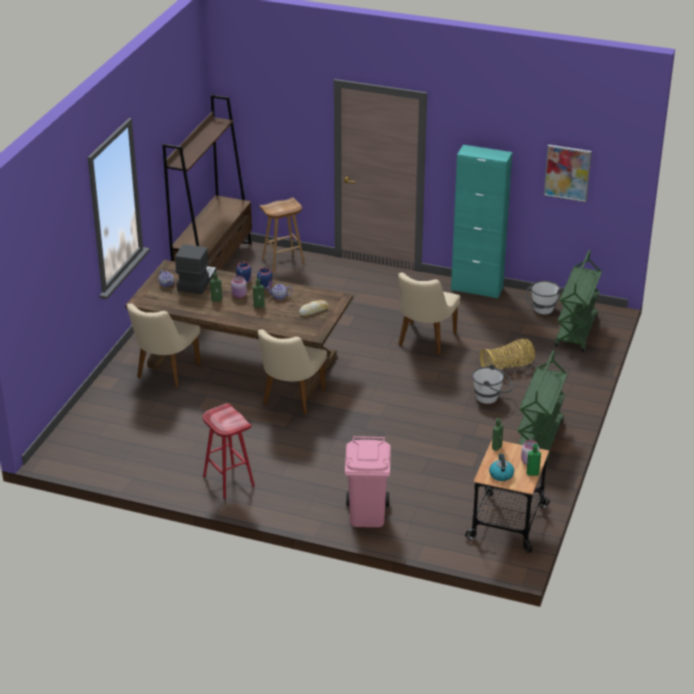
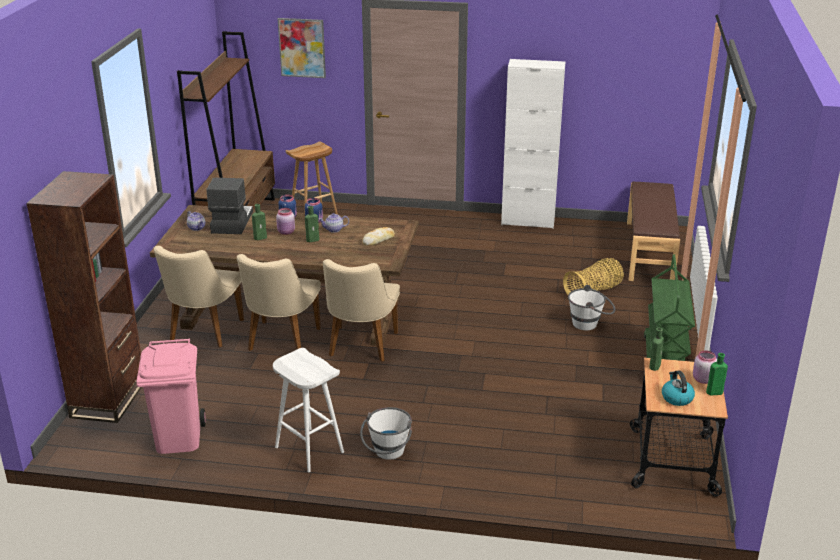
camera: 10 degrees left, 5 degrees down
red stool [202,403,255,499] -> white stool [273,348,344,472]
pink trash can [345,436,391,527] -> pink trash can moved to [136,339,206,454]
beige chair [398,272,460,355] -> beige chair moved to [237,254,321,351]
turquoise cabinet [451,145,512,299] -> white cabinet [501,59,565,229]
white bucket [526,281,561,314] -> white bucket moved to [360,407,412,460]
picture [544,145,592,202] -> picture moved to [278,18,326,78]
green cart [555,250,602,352] -> brown bench [627,182,680,281]
none -> brown bookcase [26,171,142,423]

